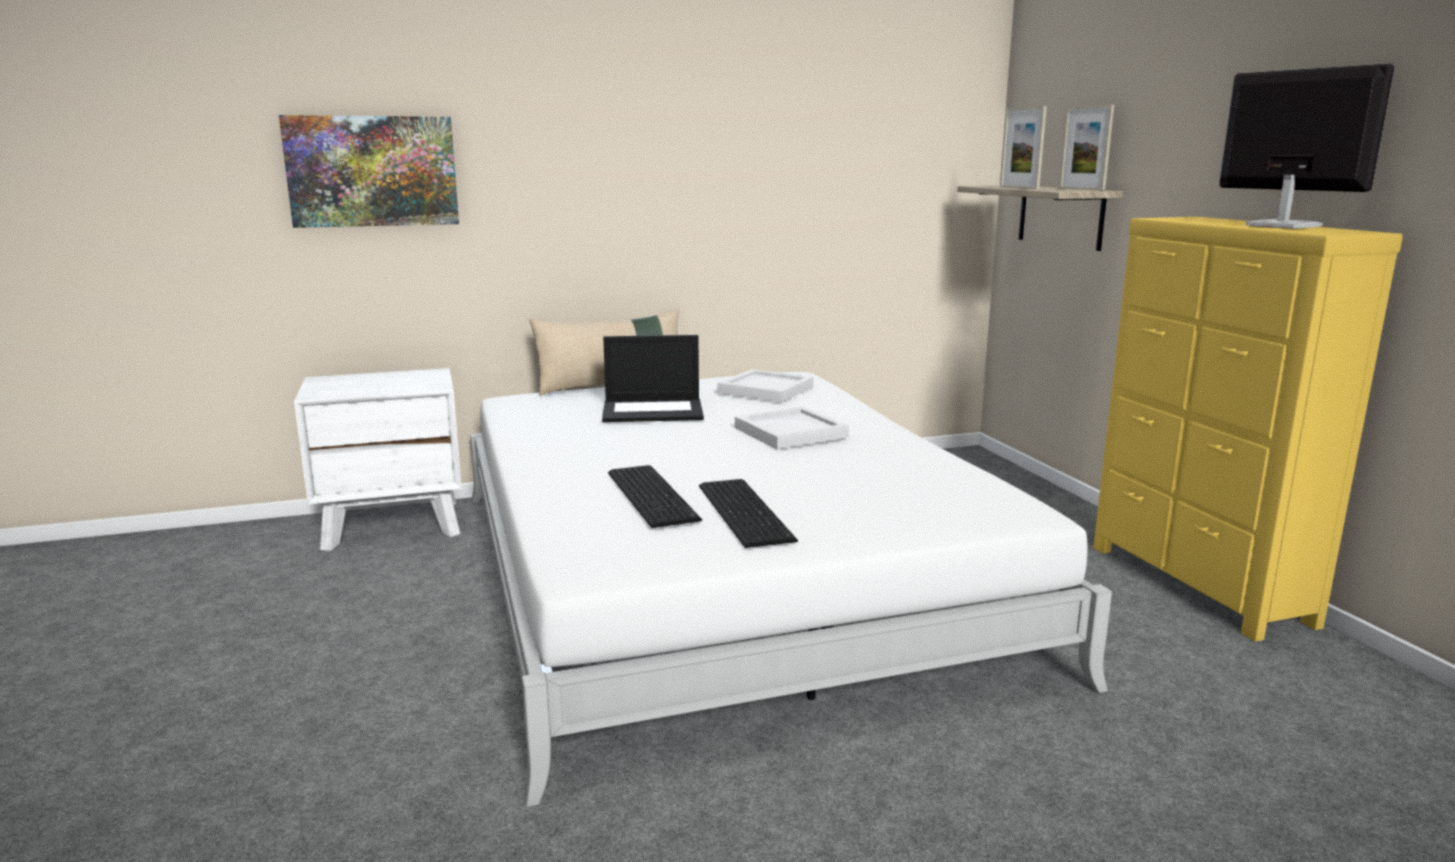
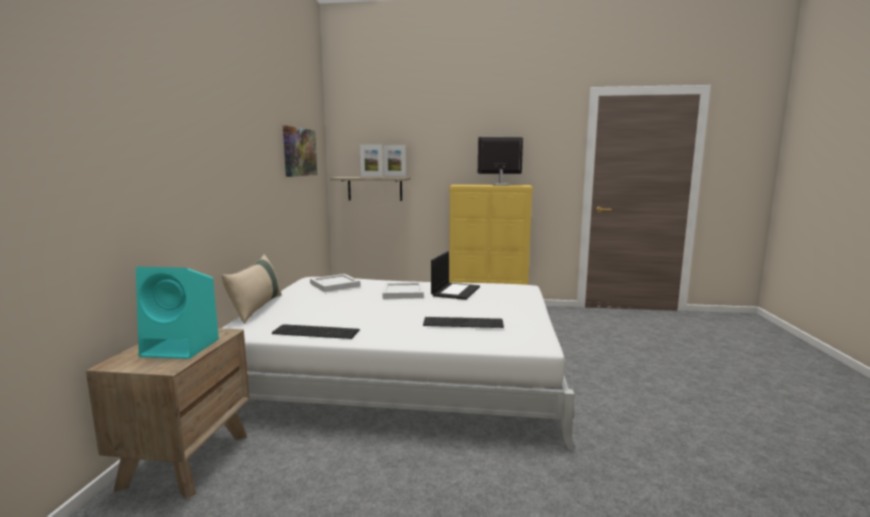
camera: 65 degrees left, 5 degrees down
picture [279,115,459,228] -> picture moved to [283,126,317,177]
white nightstand [294,368,462,551] -> brown nightstand [86,328,250,499]
laptop [602,335,704,422] -> laptop moved to [431,251,480,300]
keyboard [699,479,798,548] -> keyboard moved to [272,324,360,339]
none -> turquoise speaker [136,267,219,359]

